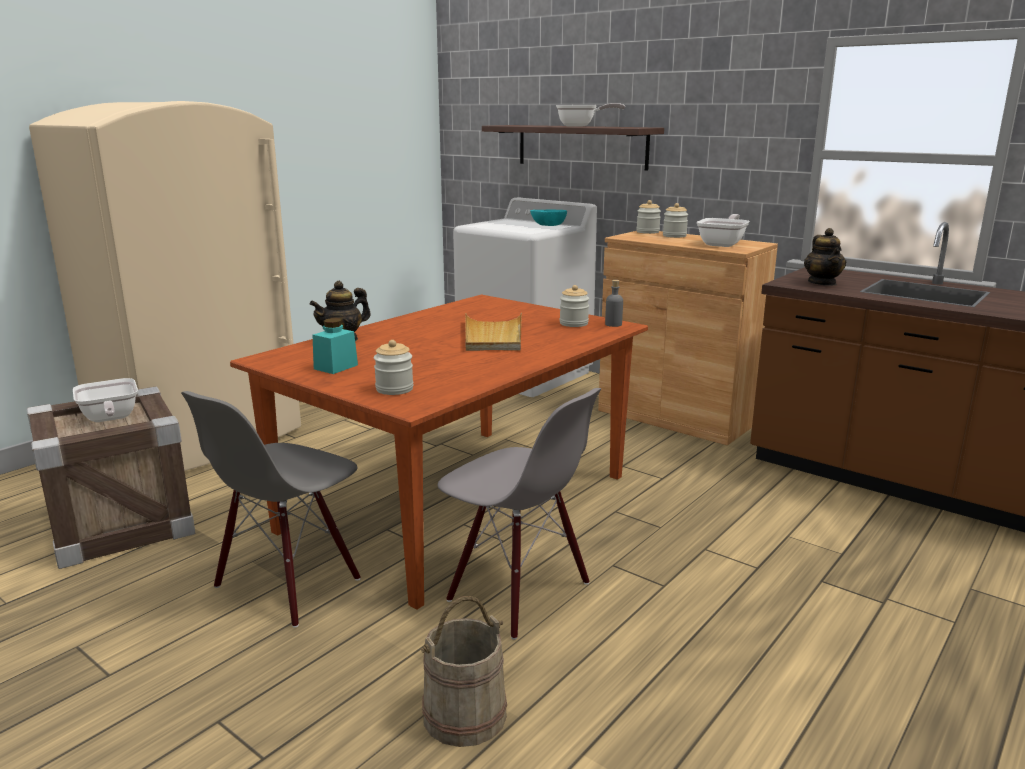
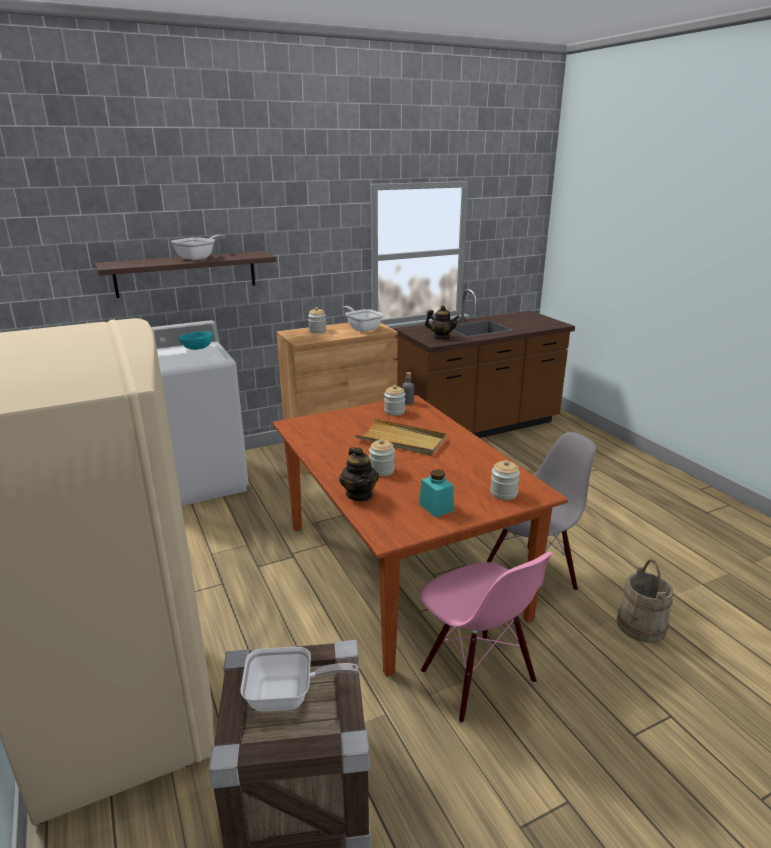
camera: 65 degrees left, 5 degrees up
grey chair [181,391,361,628] -> pink chair [420,552,553,723]
jar [636,200,661,234] -> jar moved to [369,439,395,476]

